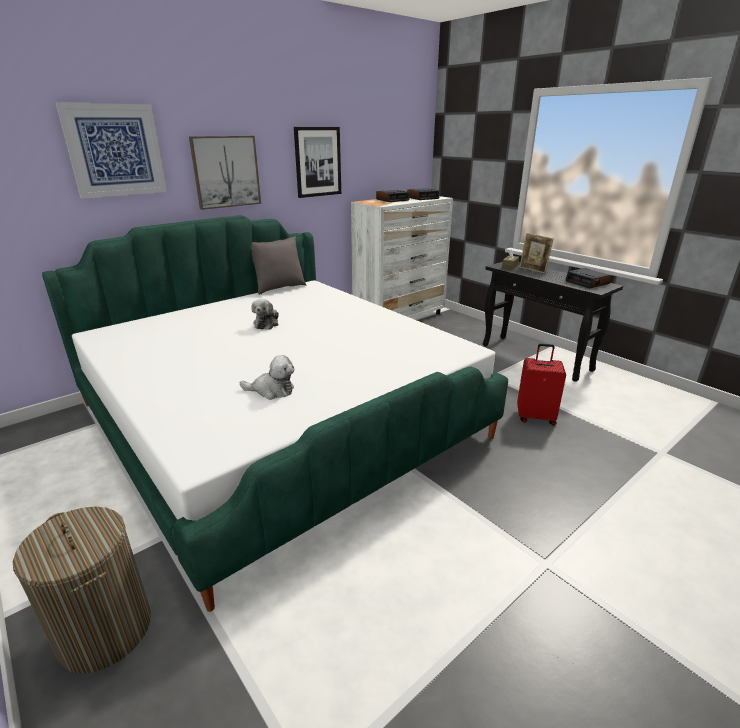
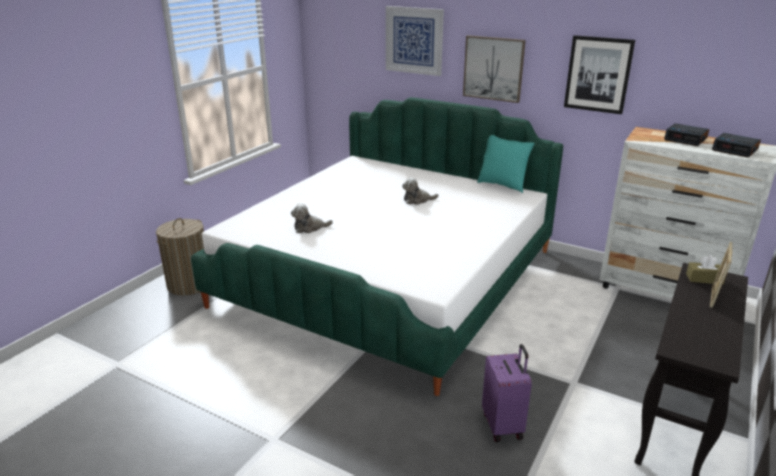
camera: 70 degrees right, 0 degrees up
plush toy [240,355,295,400] -> plush toy turned 90 degrees clockwise [291,203,333,233]
grey pillow [251,236,306,295] -> turquoise pillow [477,135,535,193]
red suitcase [517,344,566,426] -> purple suitcase [482,344,532,442]
alarm clock [565,268,611,289] -> none

